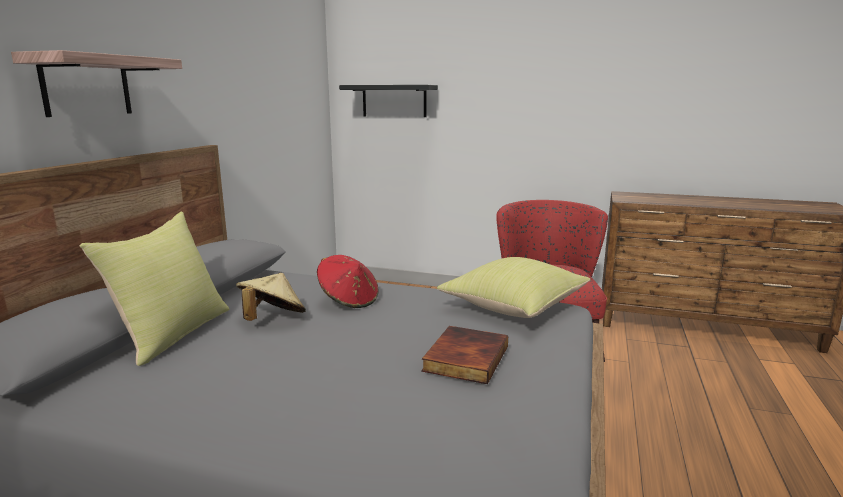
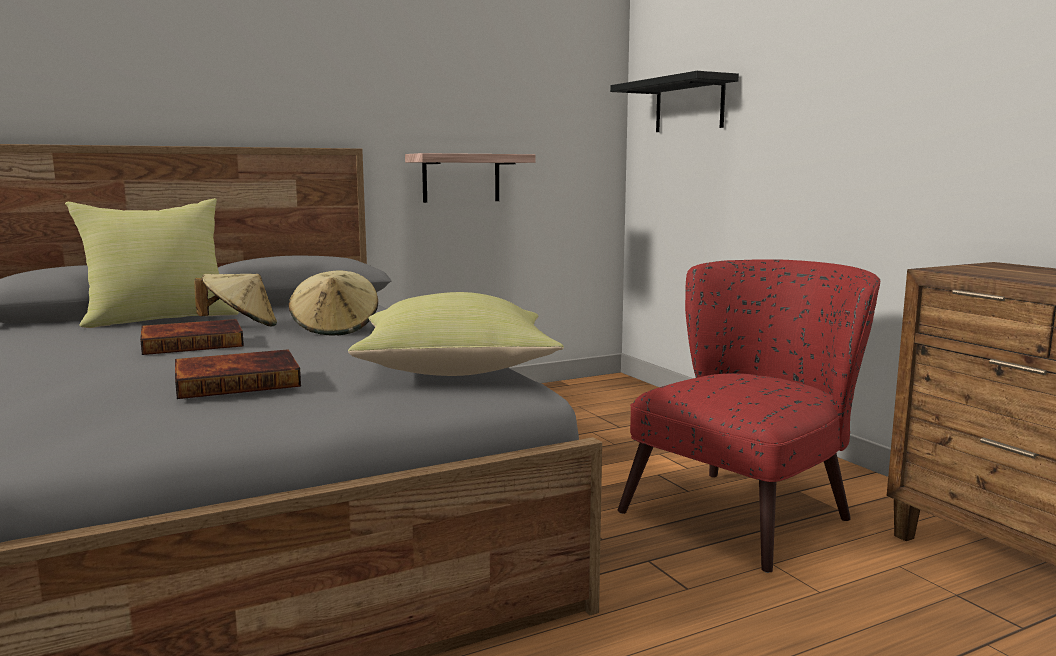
camera: 45 degrees right, 5 degrees down
shelf [11,50,182,117] -> shelf moved to [405,153,536,203]
red hat [317,255,379,308] -> beige hat [289,271,378,336]
none -> book [140,319,244,355]

